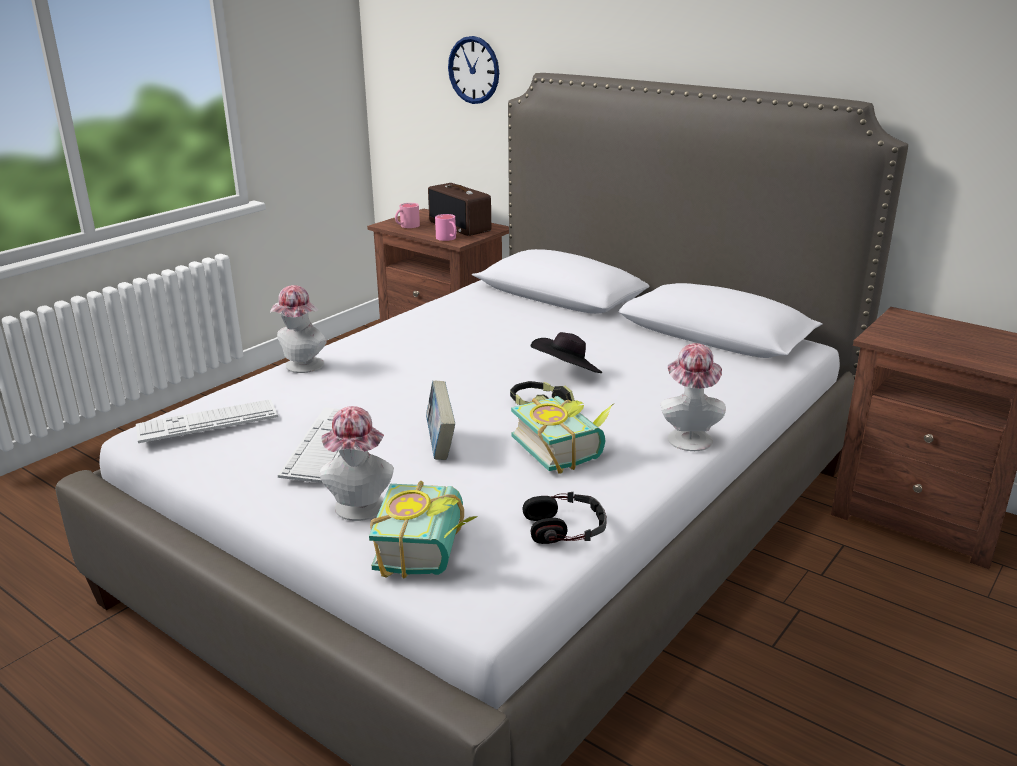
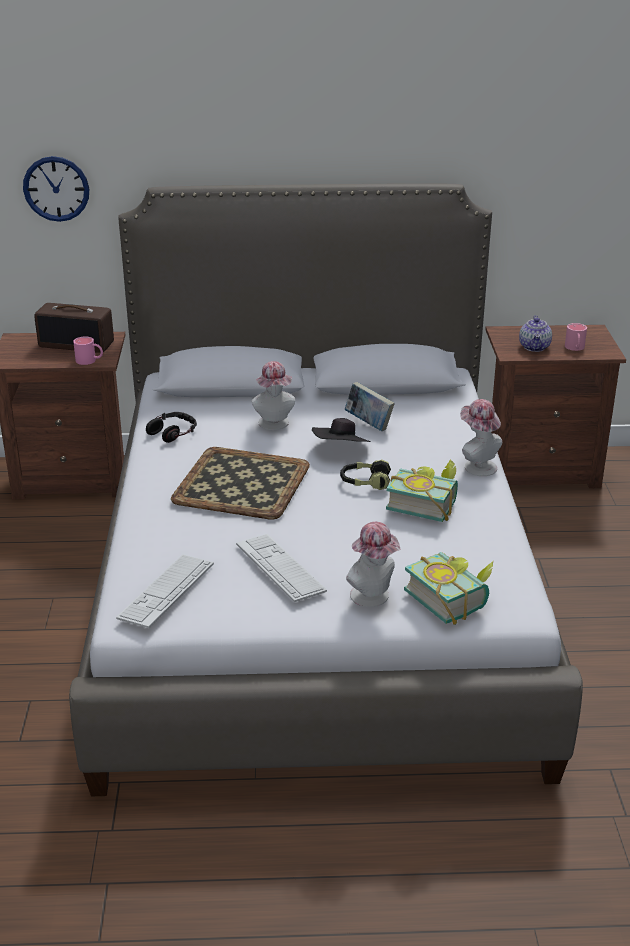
camera: 40 degrees left, 5 degrees up
hat [270,285,326,373] -> hat moved to [252,361,295,430]
pink mug [395,203,420,228] -> pink mug moved to [565,323,587,351]
book [426,381,455,460] -> book moved to [344,382,395,431]
headphones [522,492,607,544] -> headphones moved to [146,412,197,443]
none -> tray [171,447,310,520]
none -> teapot [519,315,552,352]

